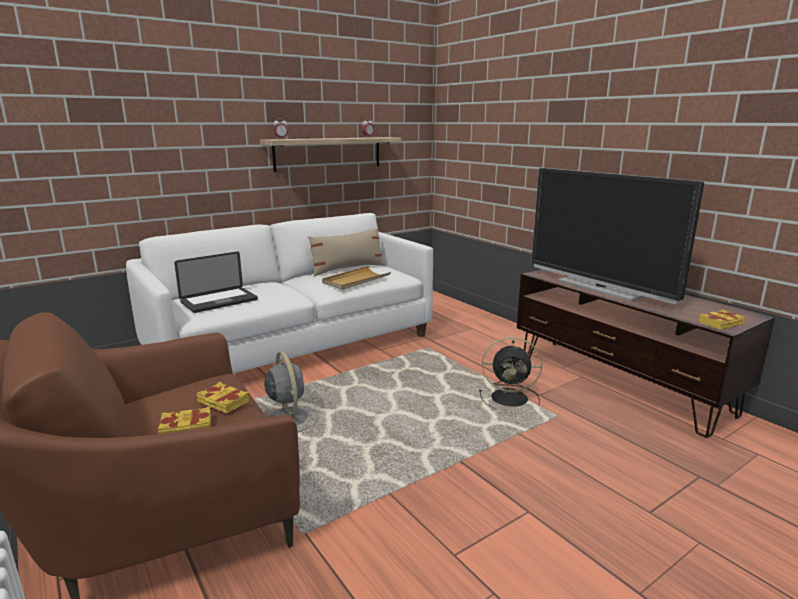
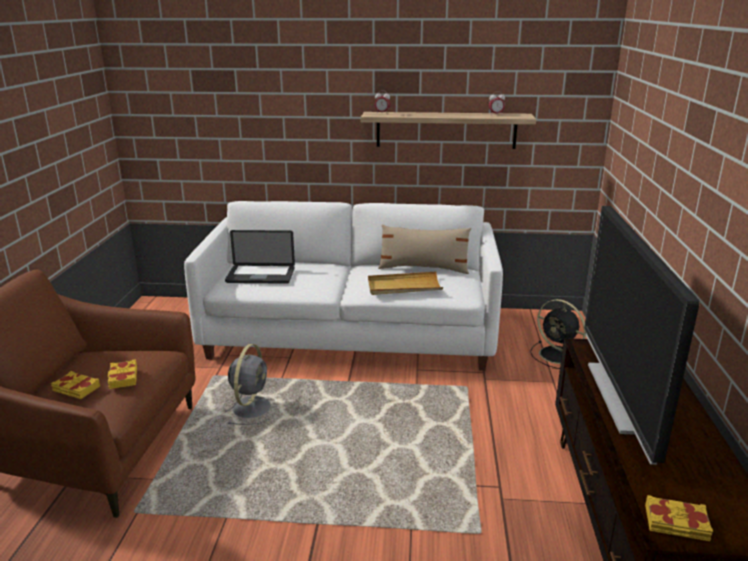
camera: 40 degrees right, 5 degrees up
black fan [479,337,542,409] -> black fan moved to [530,299,586,369]

